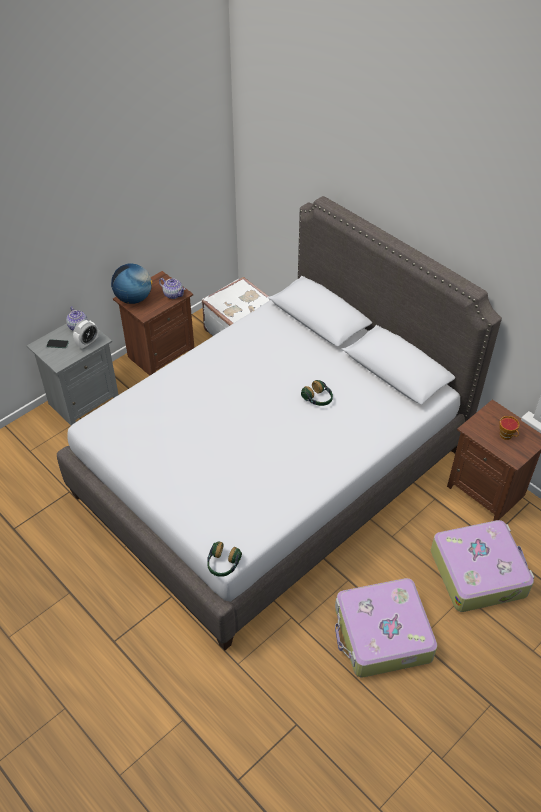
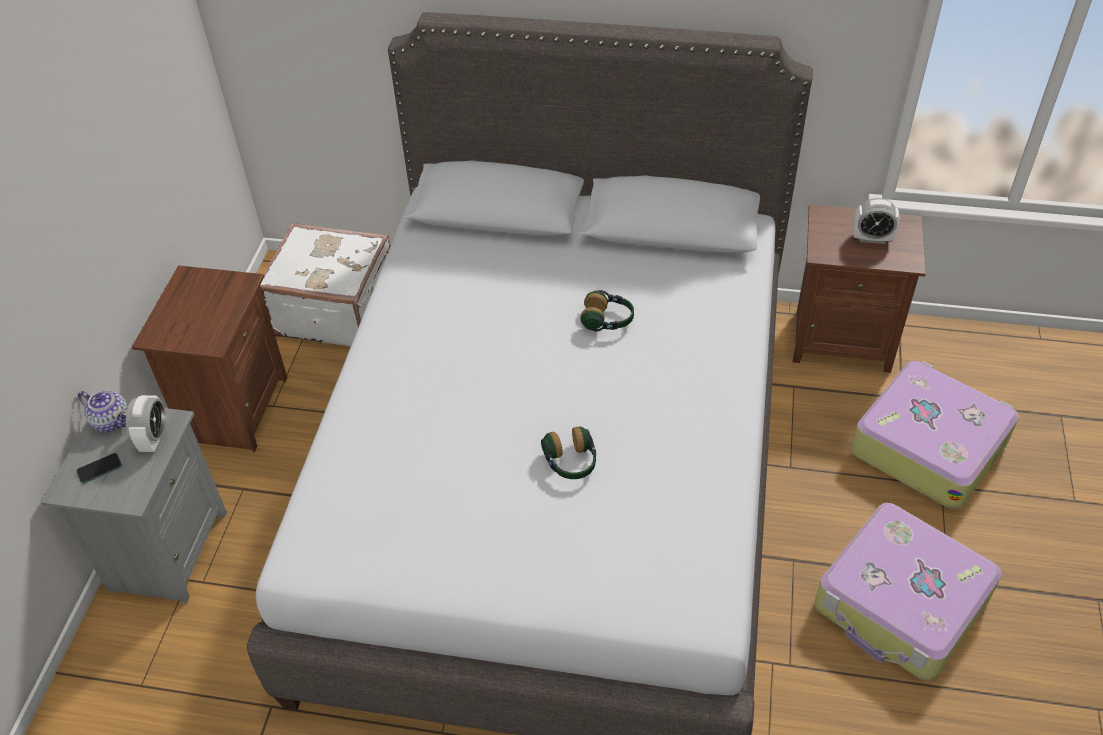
camera: 35 degrees left, 0 degrees up
globe [111,263,153,304] -> none
teapot [159,278,186,299] -> none
headphones [207,541,242,577] -> headphones moved to [541,427,596,479]
cup [499,416,520,440] -> alarm clock [853,198,900,244]

